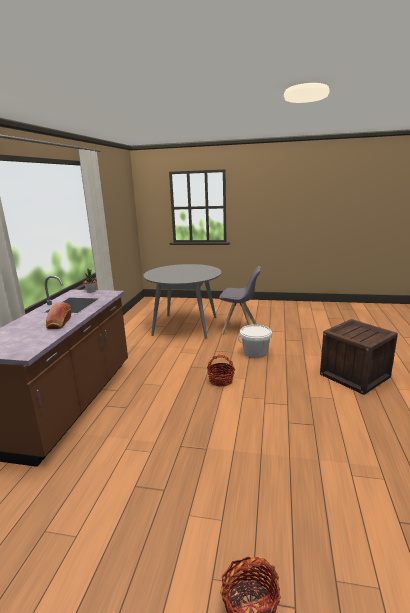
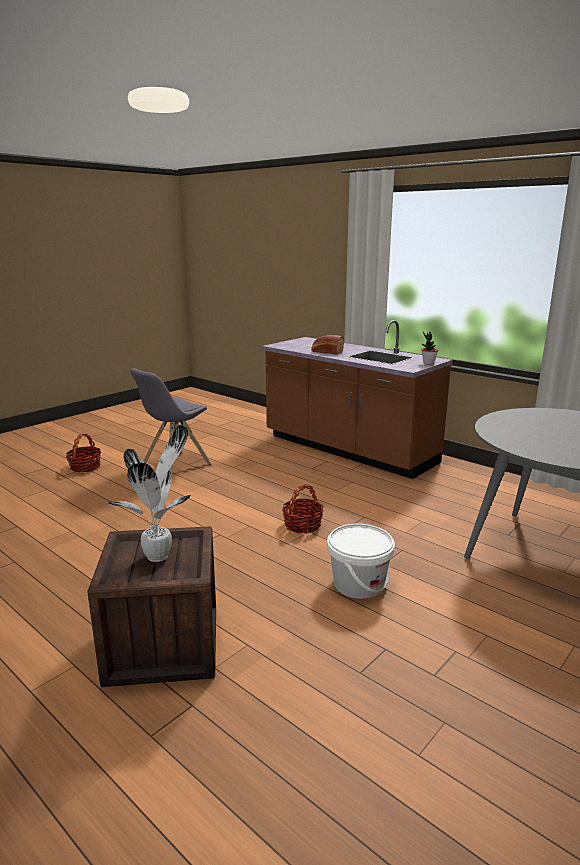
camera: 120 degrees right, 0 degrees up
grey chair [219,266,261,334] -> grey chair moved to [130,368,212,476]
none -> potted plant [108,425,191,562]

